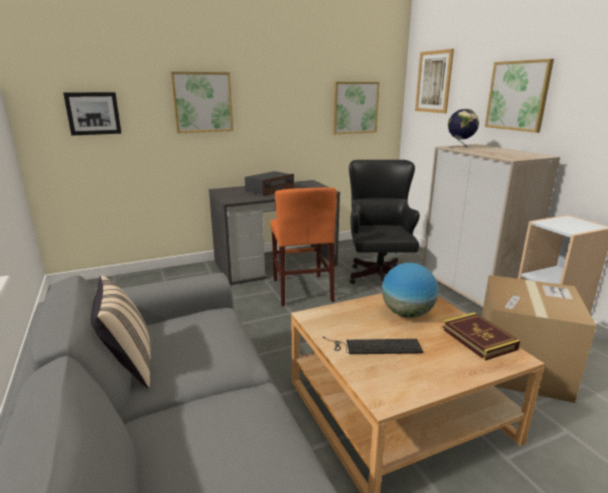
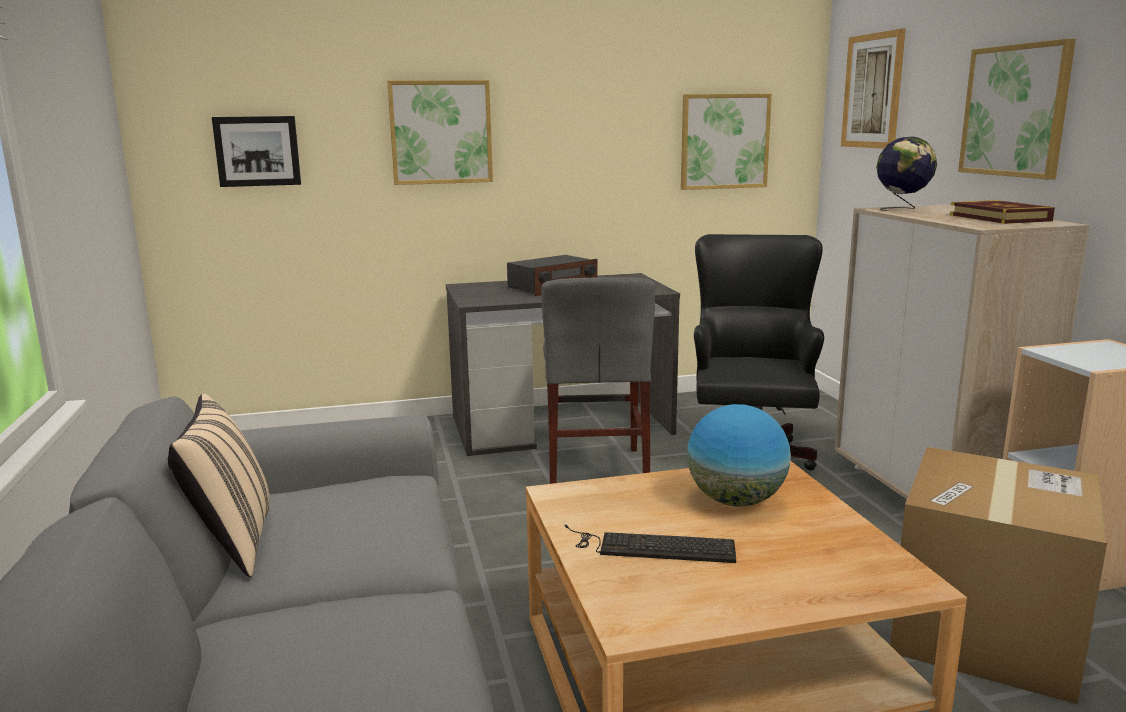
camera: 10 degrees right, 5 degrees down
orange chair [270,187,337,306] -> grey chair [541,277,655,484]
book [442,312,520,361] -> book moved to [950,200,1055,224]

